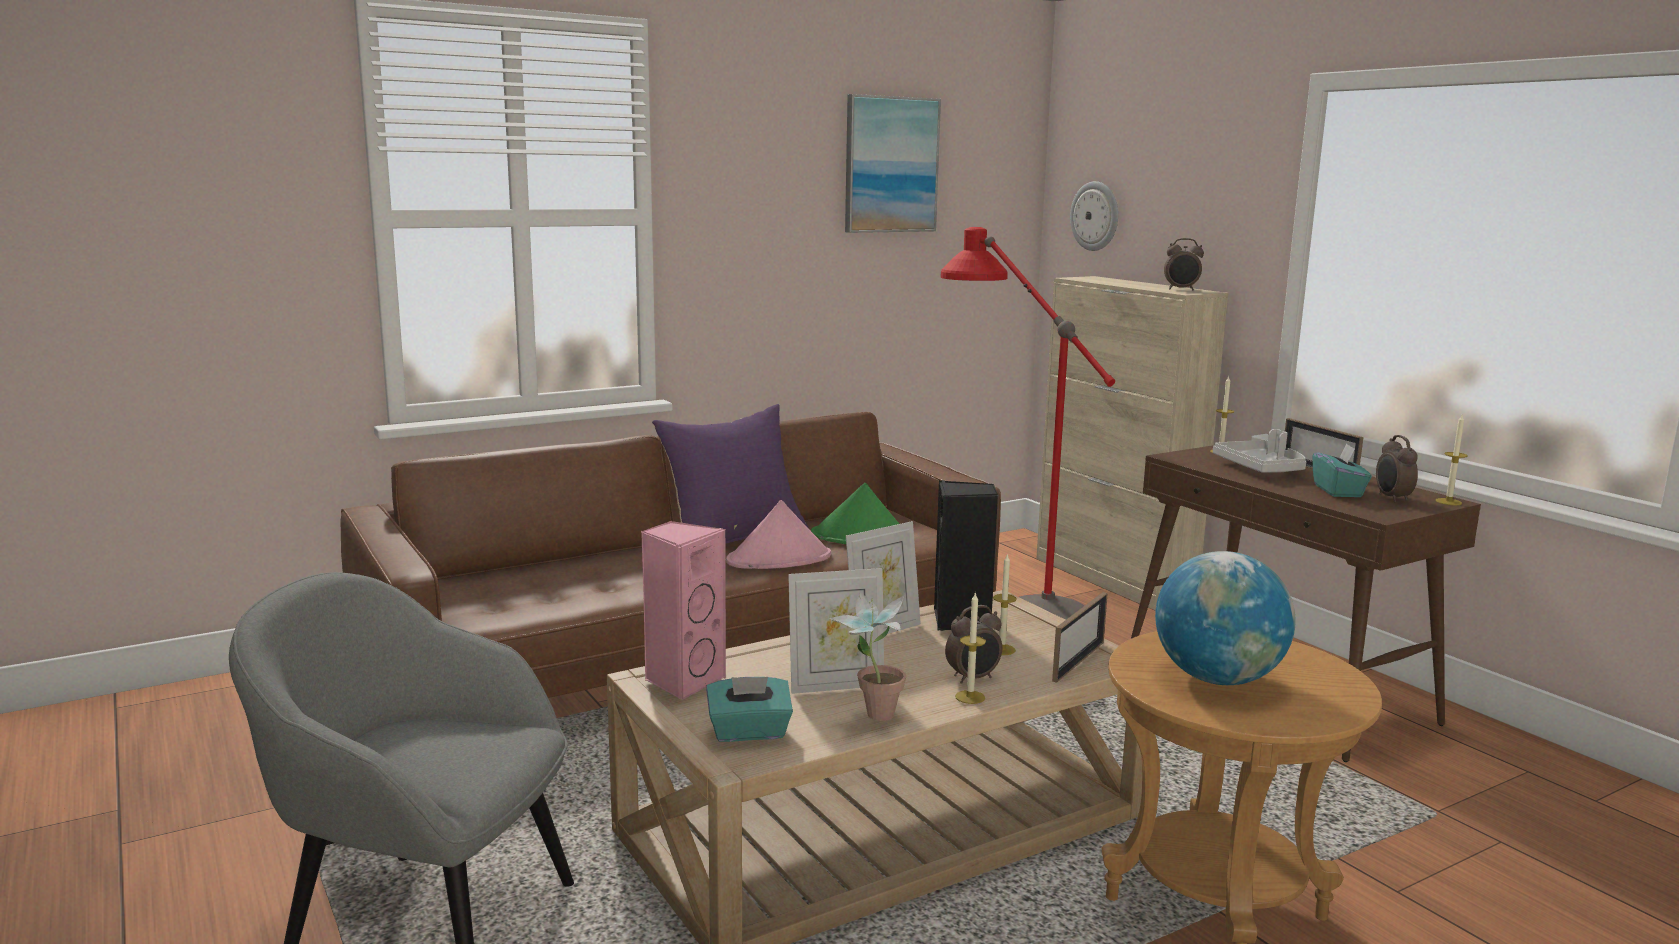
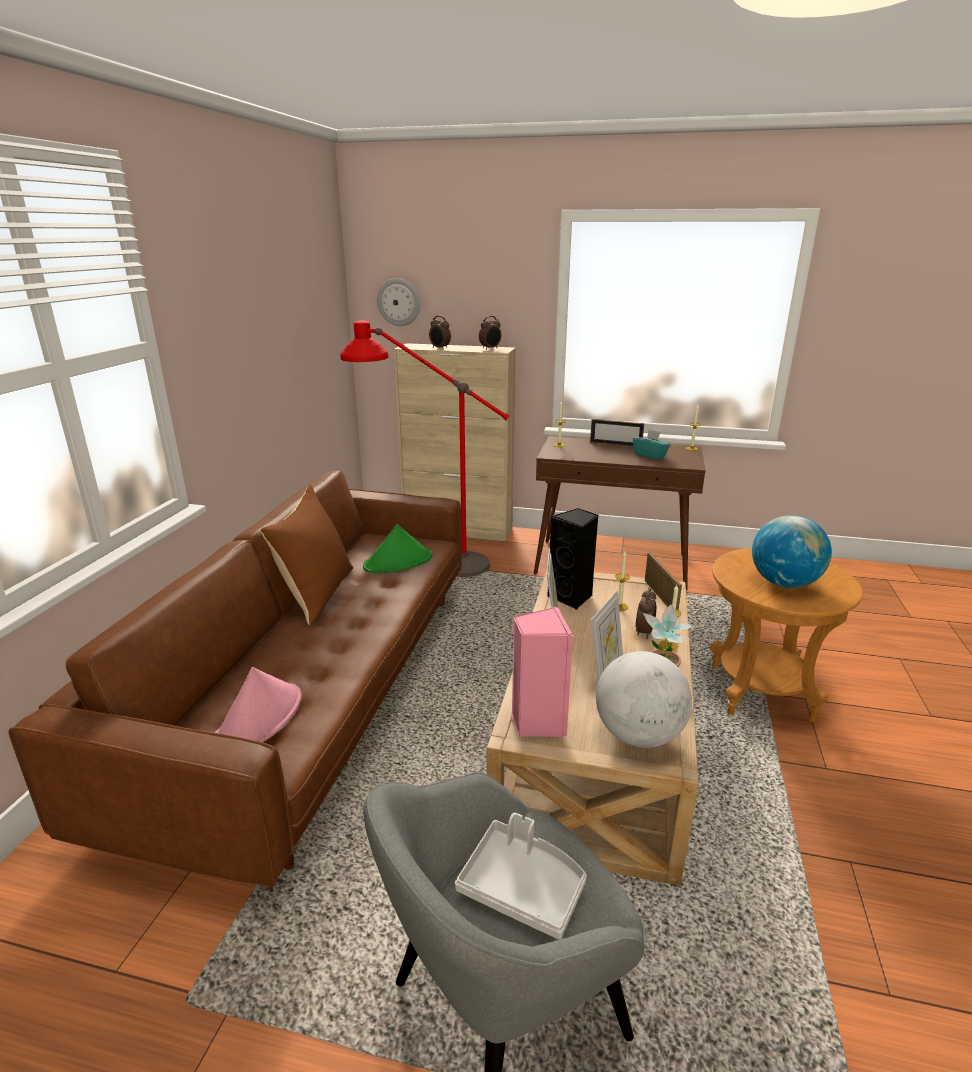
camera: 45 degrees left, 10 degrees up
purple pillow [652,404,808,544] -> brown pillow [260,484,353,625]
turquoise tissue box [706,677,793,742] -> globe [596,651,692,748]
pink hat [726,500,831,569] -> pink hat moved to [215,667,302,742]
picture [845,94,941,233] -> none
grey tray [1213,429,1306,473] -> grey tray moved to [455,812,587,939]
alarm clock [1376,435,1418,502] -> alarm clock moved to [429,316,451,348]

